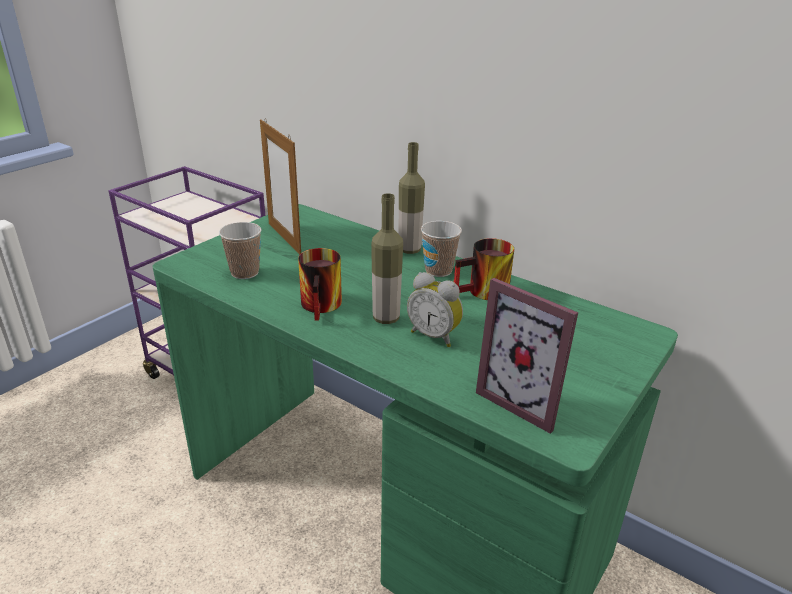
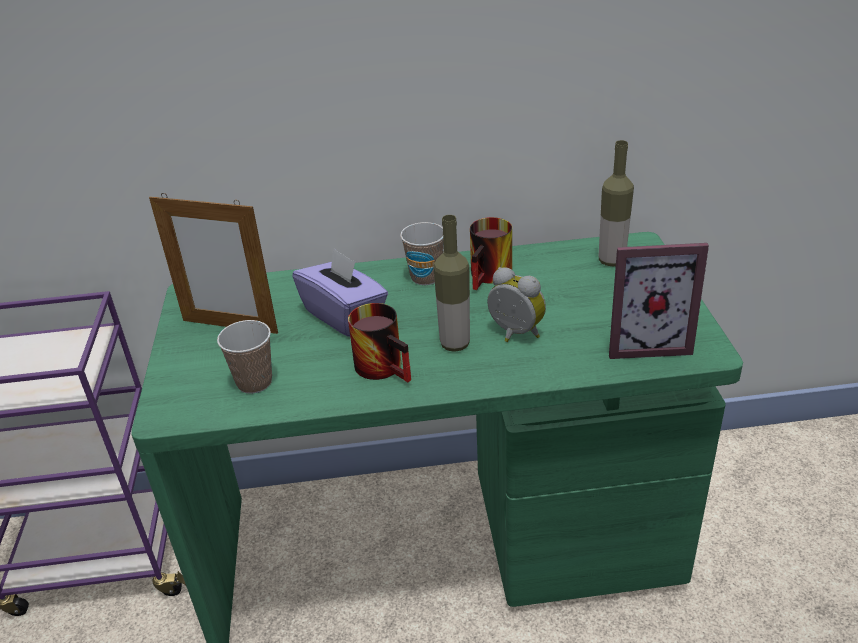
camera: 40 degrees left, 5 degrees up
bottle [399,142,425,254] -> bottle moved to [598,140,634,267]
alarm clock [407,272,463,347] -> alarm clock turned 135 degrees counterclockwise [487,267,546,342]
none -> purple tissue box [292,248,388,337]

